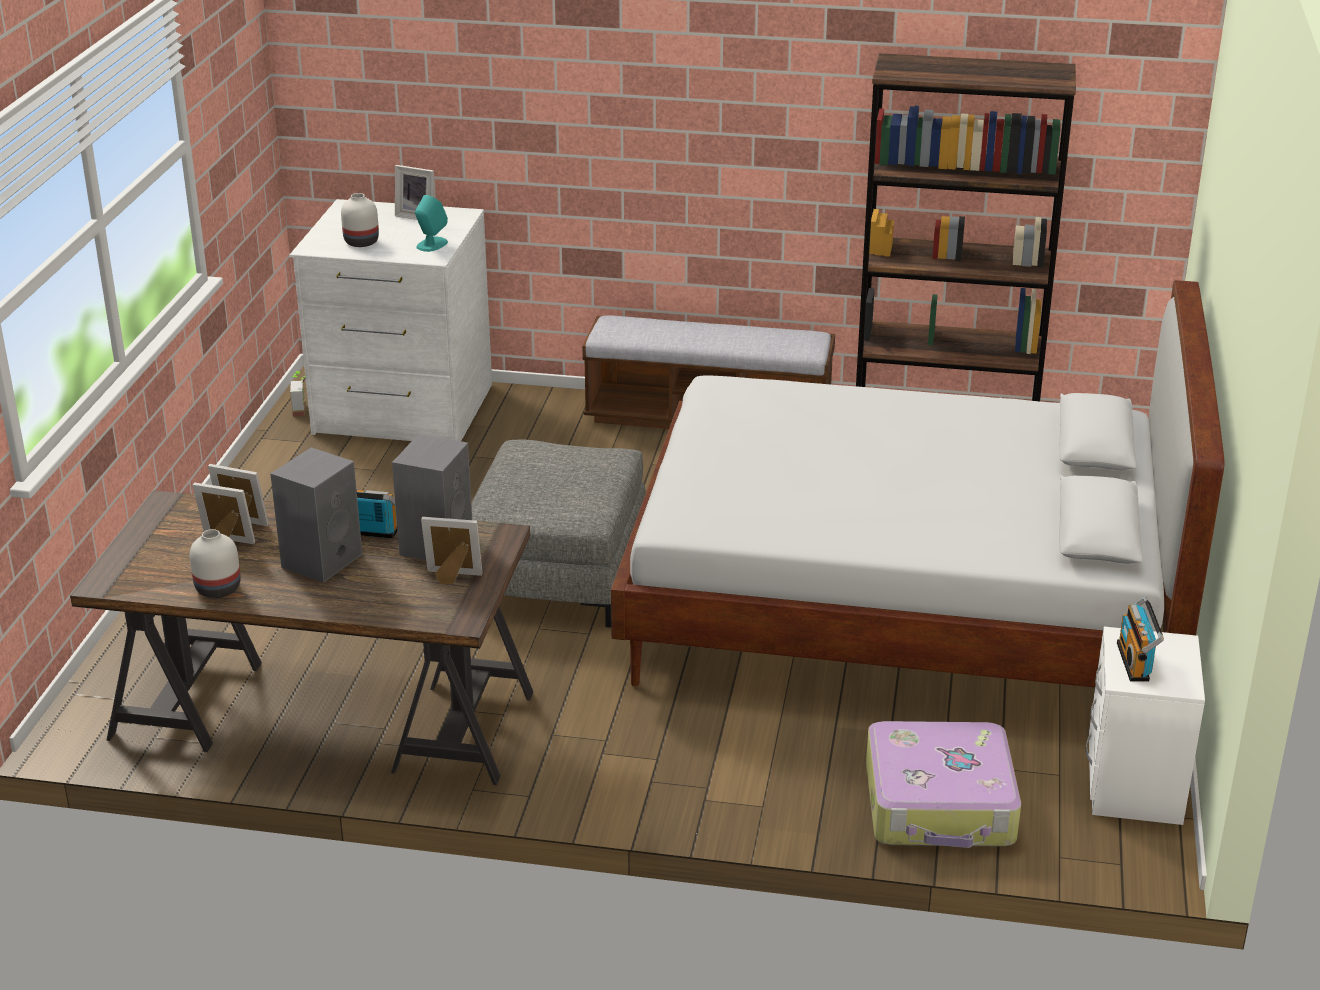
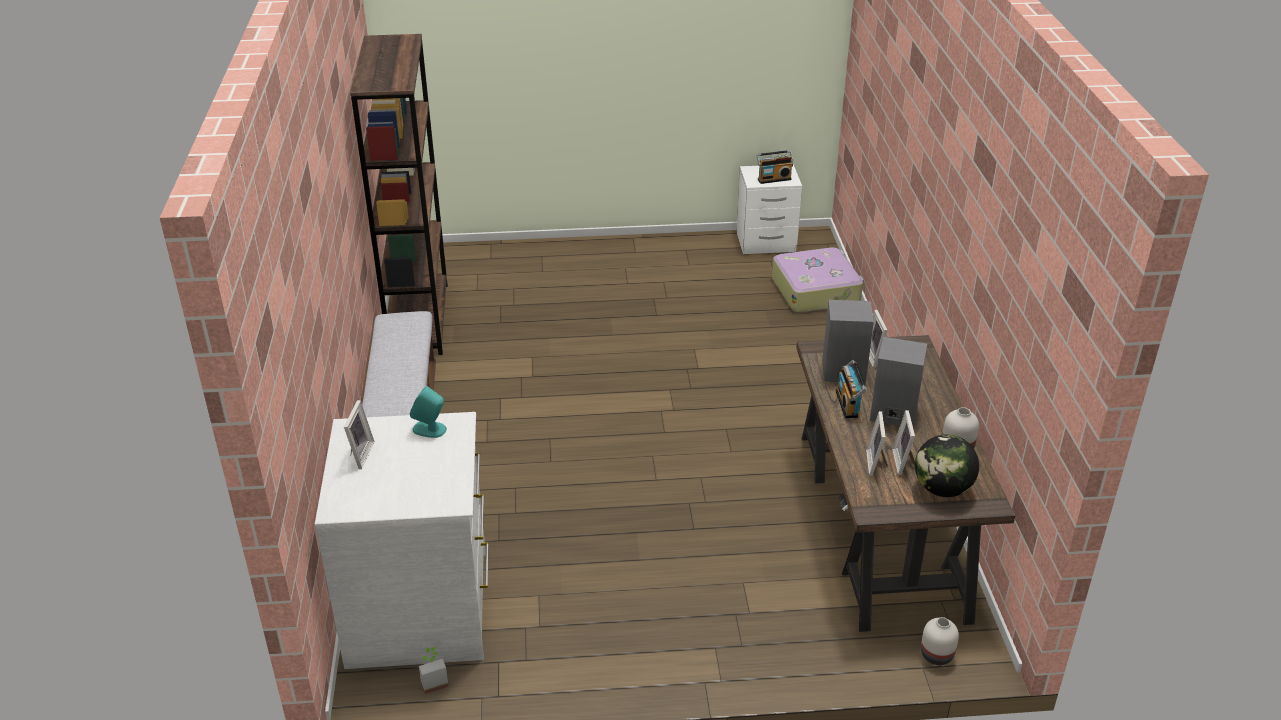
camera: 105 degrees left, 5 degrees up
white vase [341,193,379,247] -> white vase moved to [921,617,959,665]
grey ottoman [471,440,646,628] -> none
white bed [611,280,1224,687] -> none
none -> globe [915,434,979,497]

